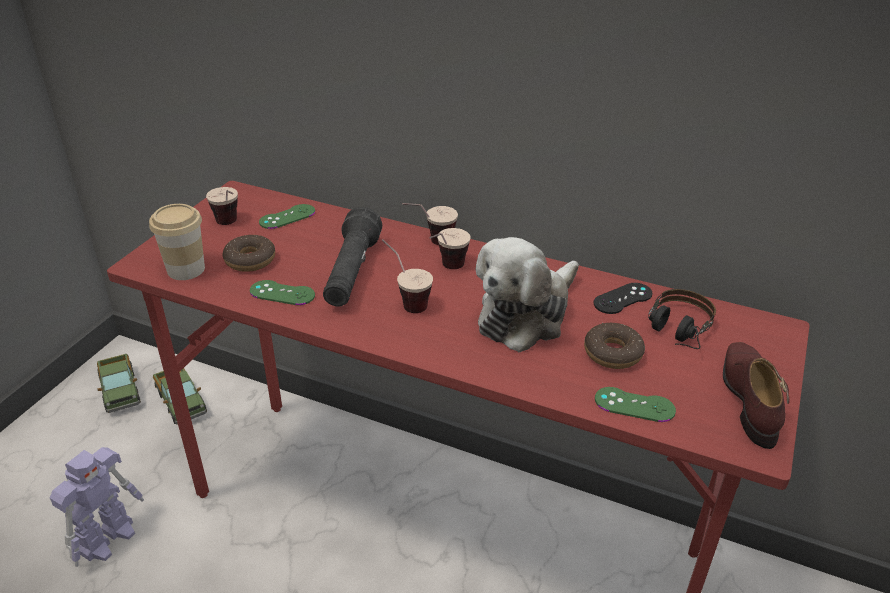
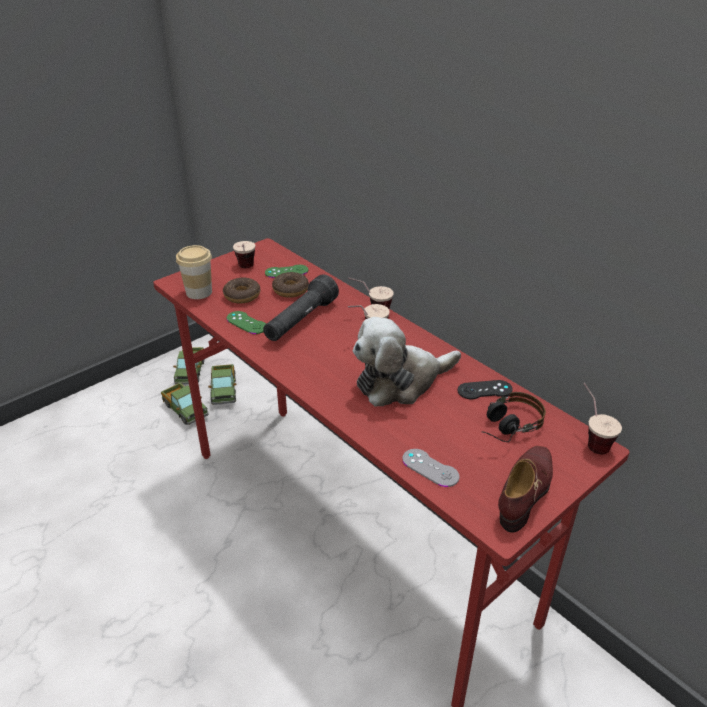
camera: 25 degrees right, 0 degrees up
toy robot [50,447,144,567] -> none
cup [382,239,433,313] -> cup moved to [583,383,622,454]
donut [584,323,645,369] -> donut moved to [272,272,309,298]
green game controller [595,387,676,422] -> grey game controller [402,449,460,487]
none -> toy truck [161,383,208,425]

